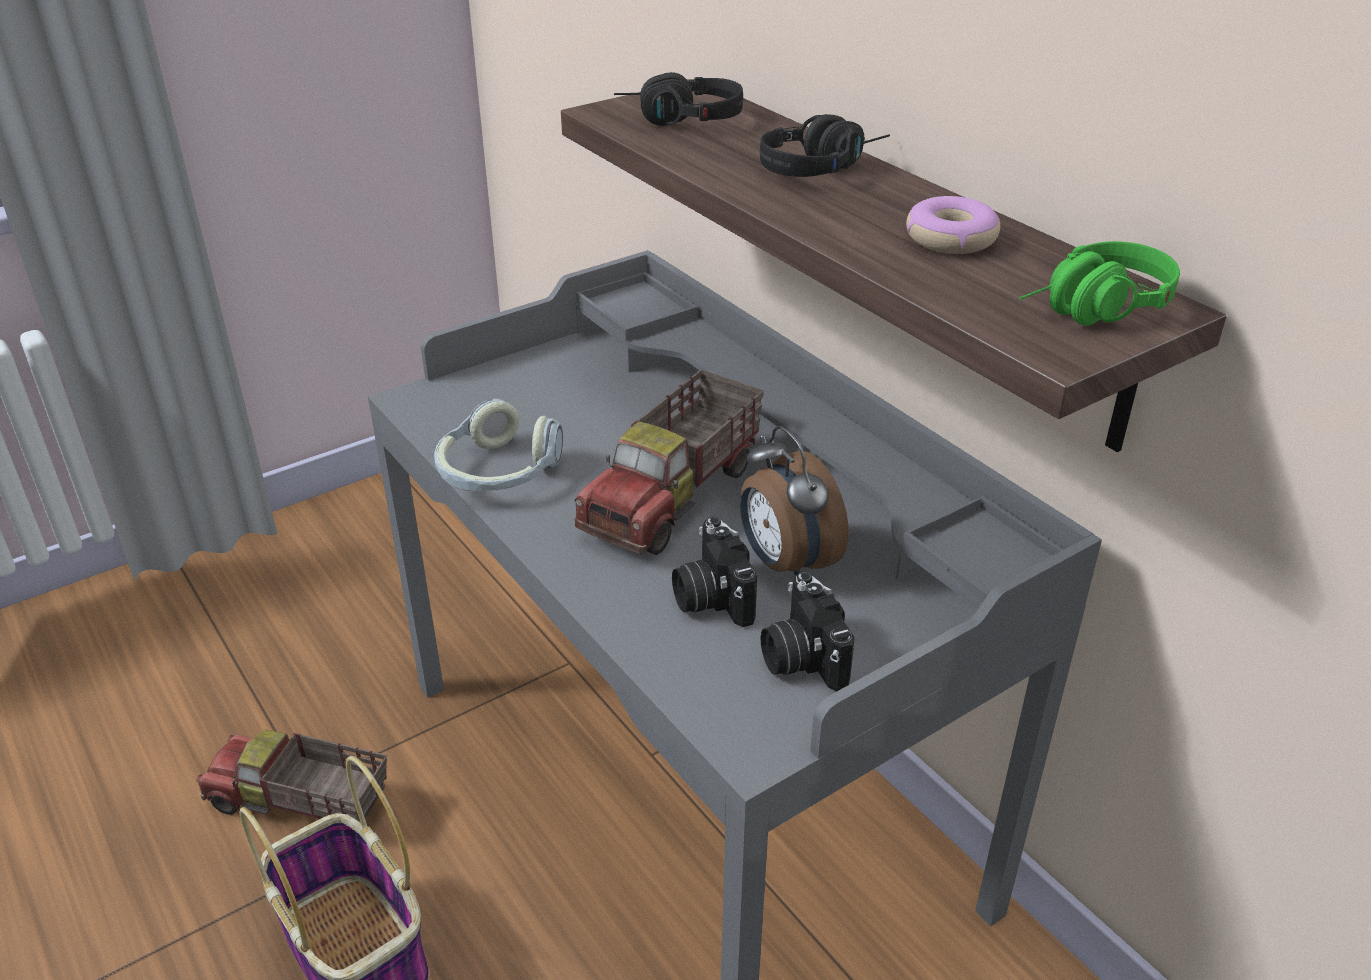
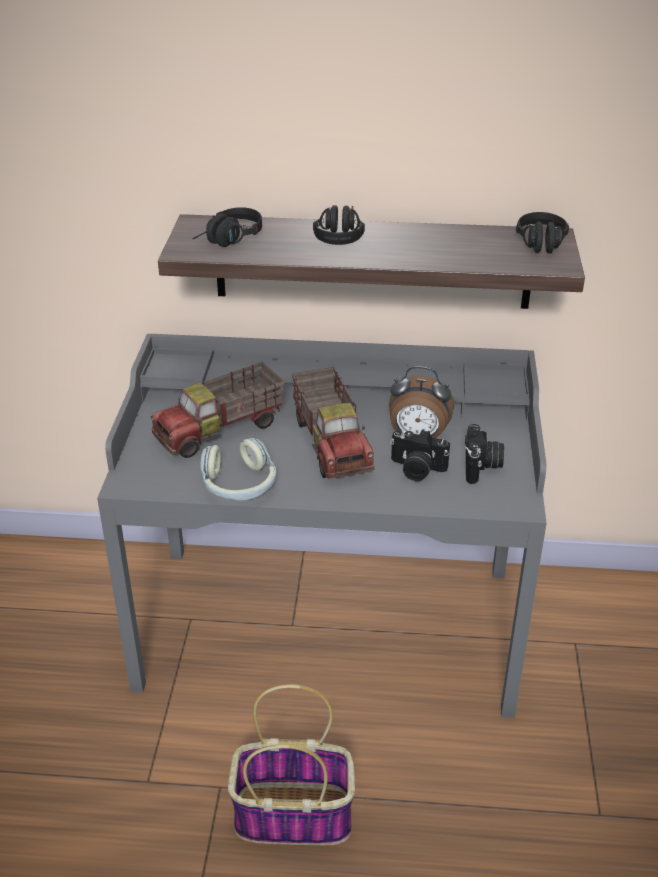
camera: 50 degrees left, 0 degrees up
toy truck [197,729,387,823] -> toy truck moved to [151,362,285,458]
camera [760,572,855,692] -> camera turned 105 degrees counterclockwise [465,424,504,484]
donut [906,196,1000,254] -> none
green headphones [1019,241,1180,326] -> black headphones [516,212,569,253]

